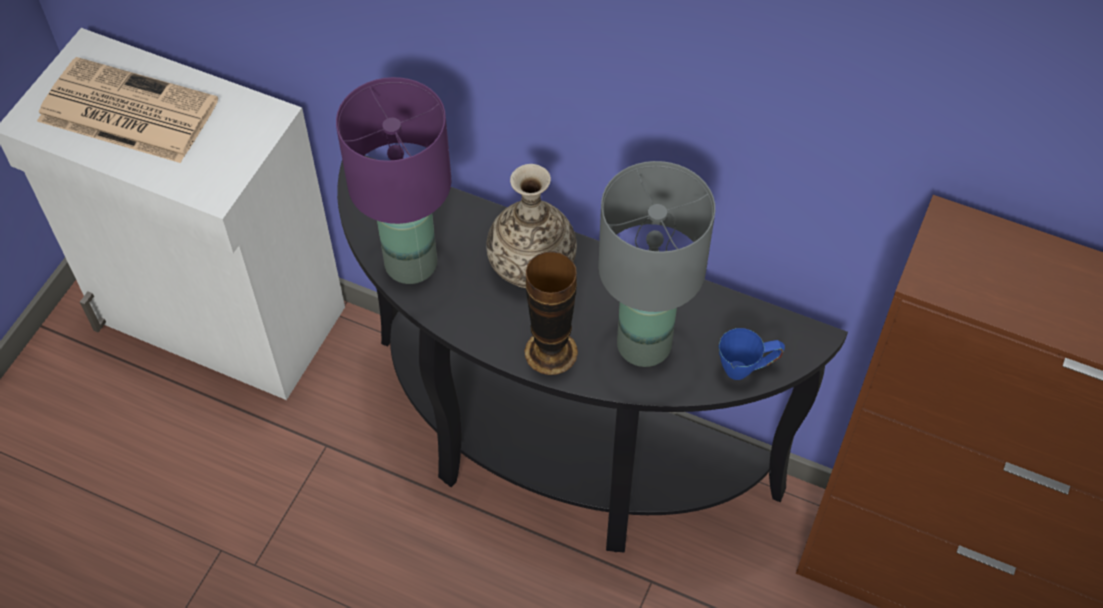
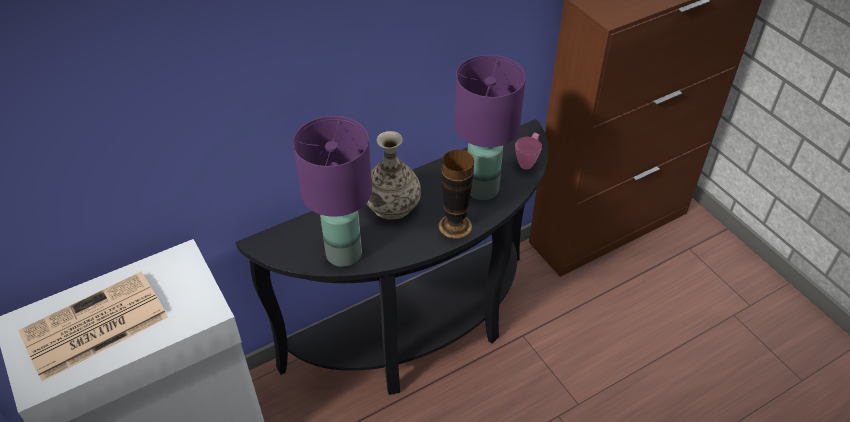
camera: 55 degrees left, 10 degrees down
grey table lamp [598,161,715,367] -> purple table lamp [454,55,526,200]
blue mug [719,328,785,380] -> pink mug [515,133,542,170]

